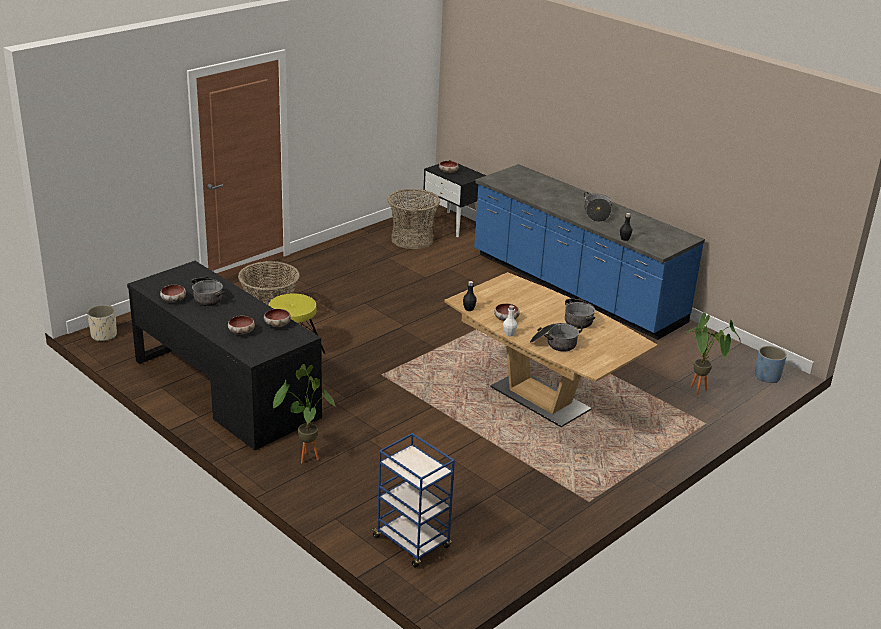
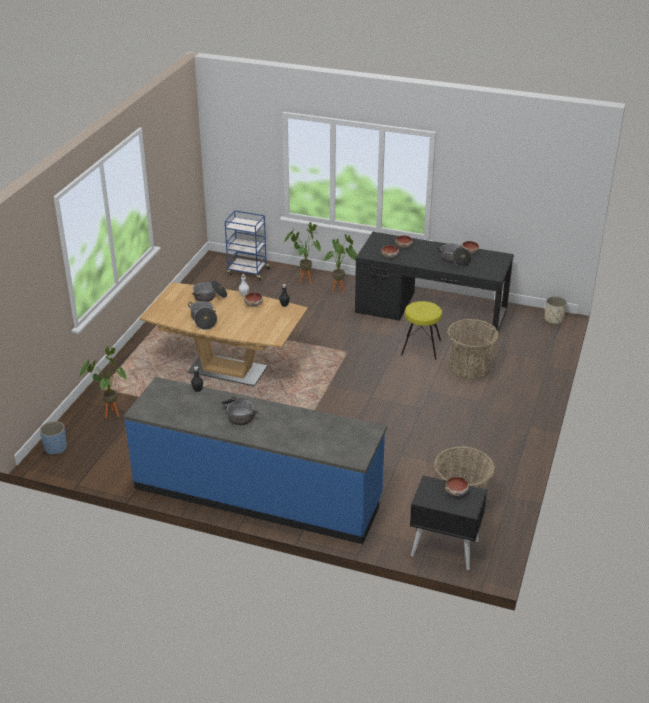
camera: 155 degrees right, 5 degrees up
none -> potted plant [284,222,321,284]

